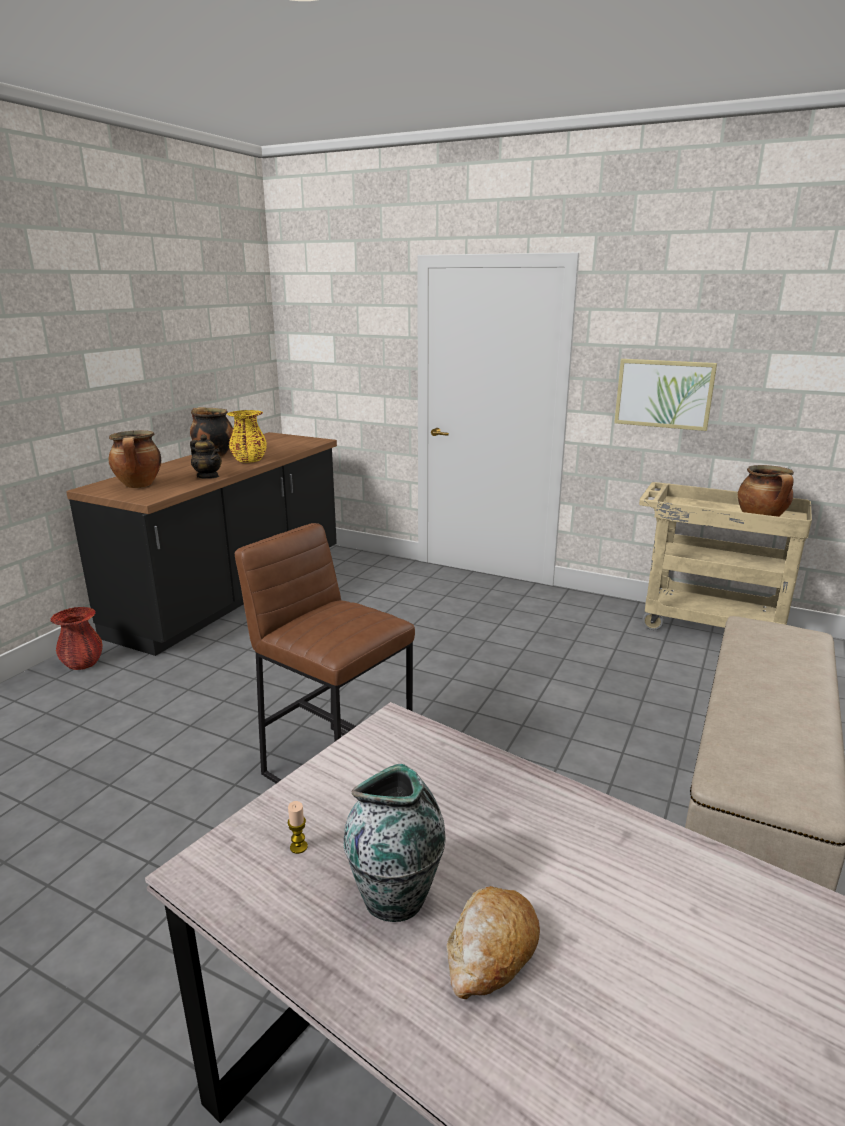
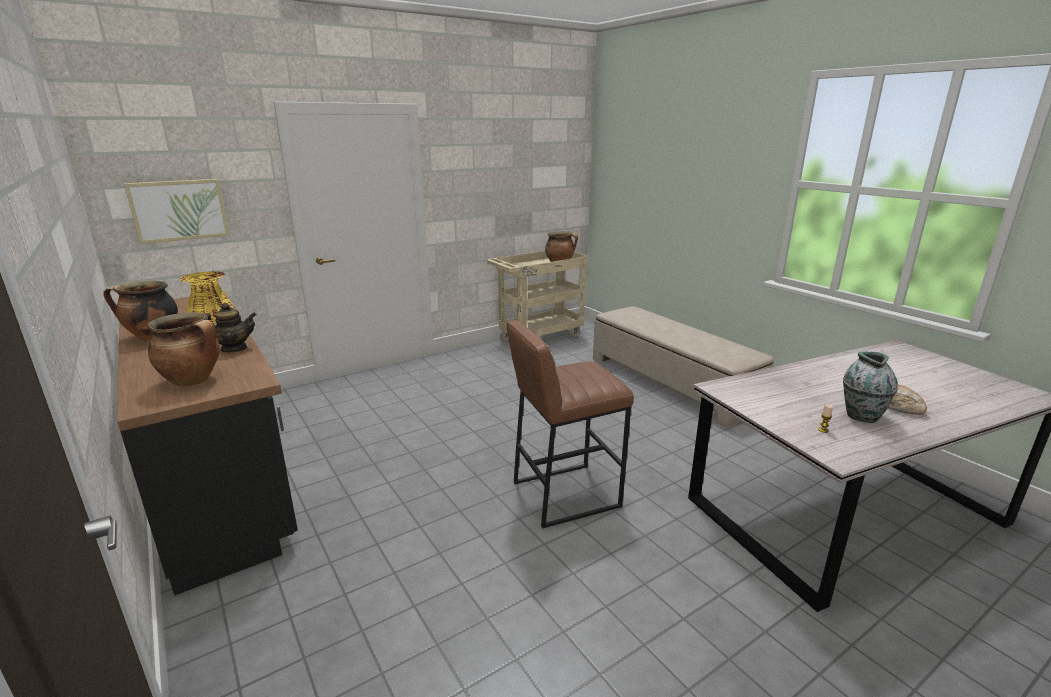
camera: 60 degrees left, 0 degrees up
red vase [50,607,103,670] -> none
picture [614,359,717,431] -> picture moved to [124,179,230,244]

